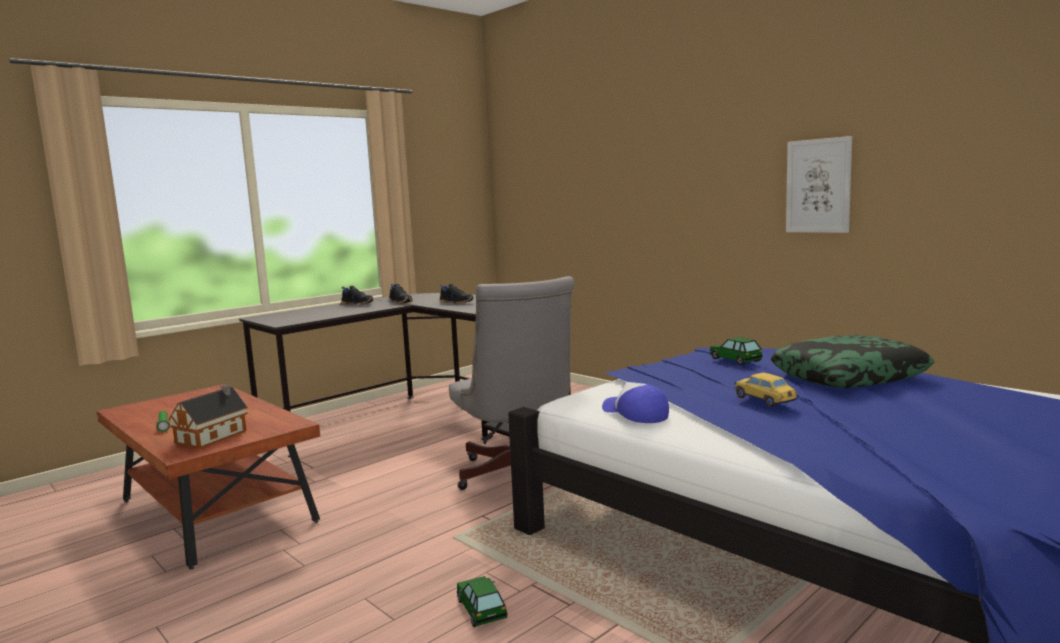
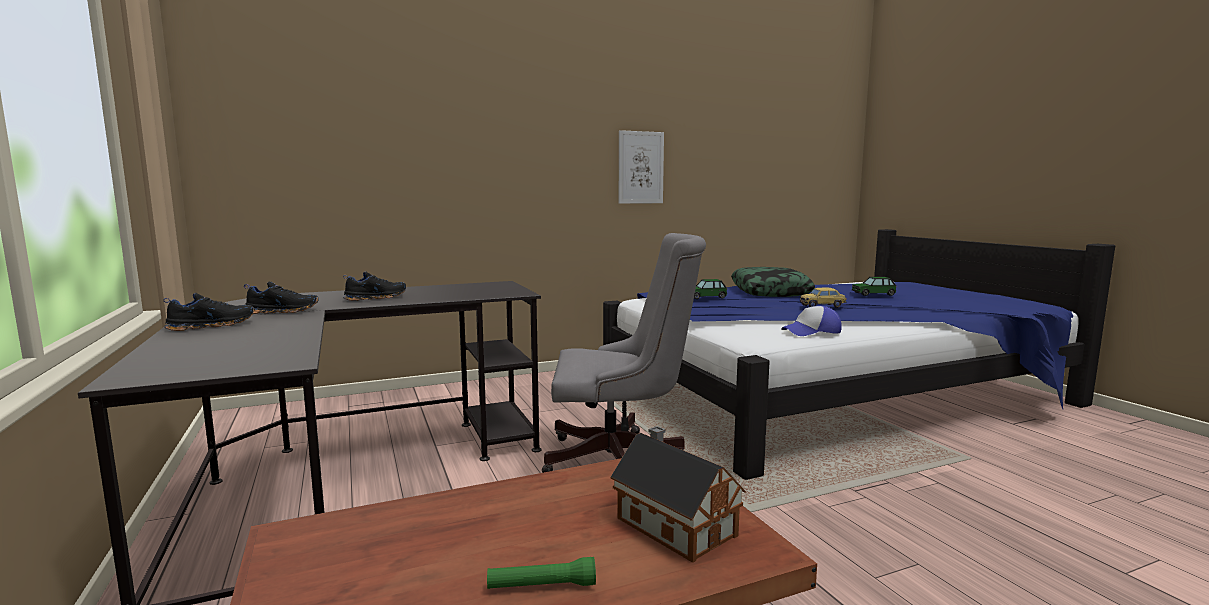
camera: 70 degrees left, 0 degrees up
toy car [457,576,507,627] -> toy car moved to [852,277,896,296]

